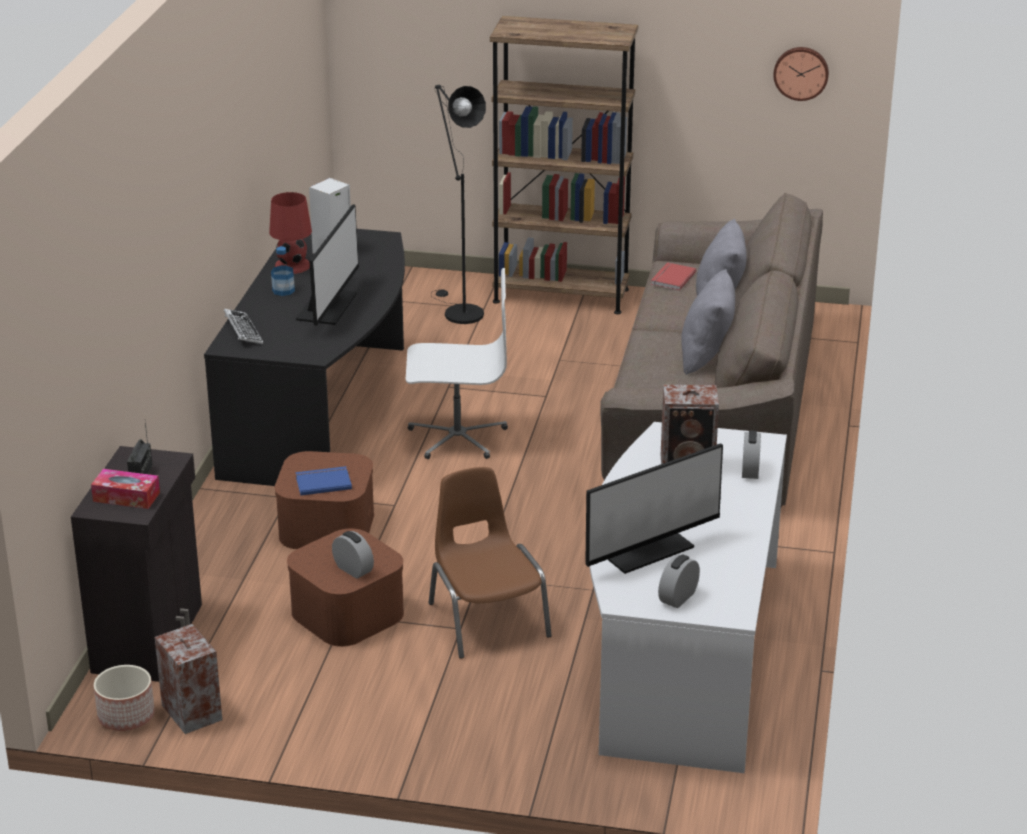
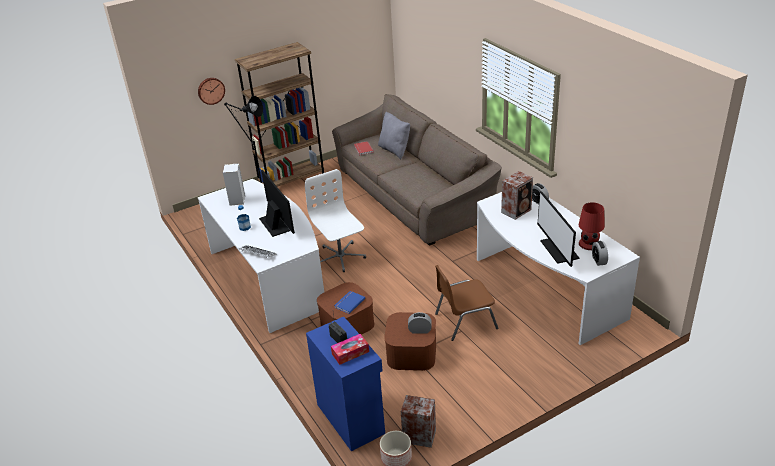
camera: 40 degrees left, 5 degrees up
black cabinet [71,446,202,682] -> blue cabinet [306,317,385,451]
black desk [204,229,405,486] -> white desk [198,179,324,333]
red table lamp [269,192,312,274] -> red table lamp moved to [579,202,605,250]
white office chair [406,268,508,459] -> white office chair turned 75 degrees counterclockwise [305,169,366,273]
brown chair [428,467,552,659] -> brown chair turned 45 degrees counterclockwise [435,265,498,341]
monitor [585,443,723,574] -> monitor turned 150 degrees clockwise [537,191,579,267]
grey pillow [681,269,735,375] -> none
wall clock [773,47,829,101] -> wall clock moved to [198,78,225,105]

